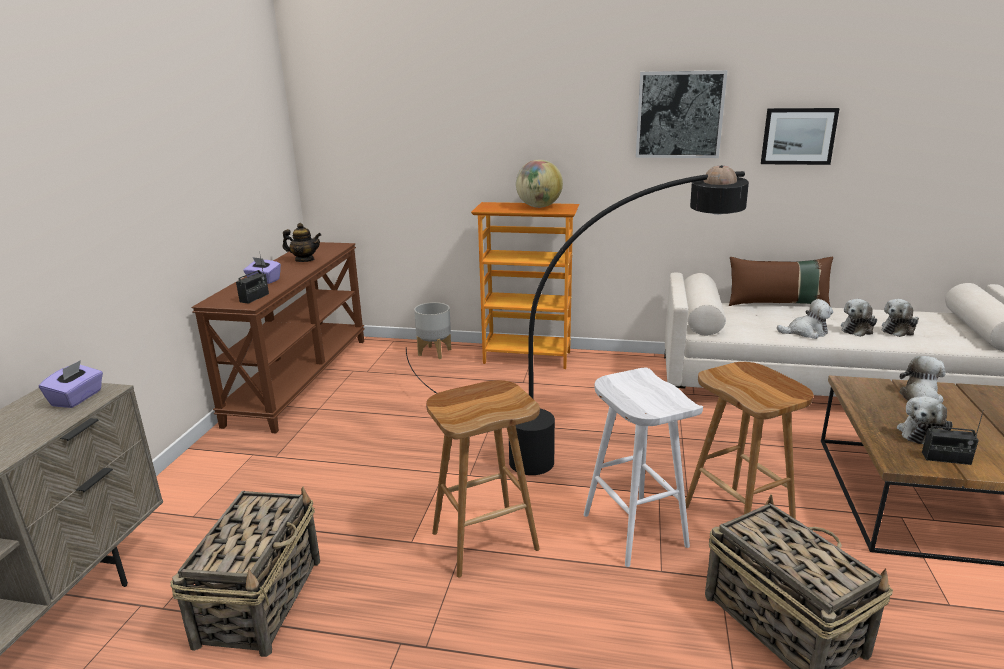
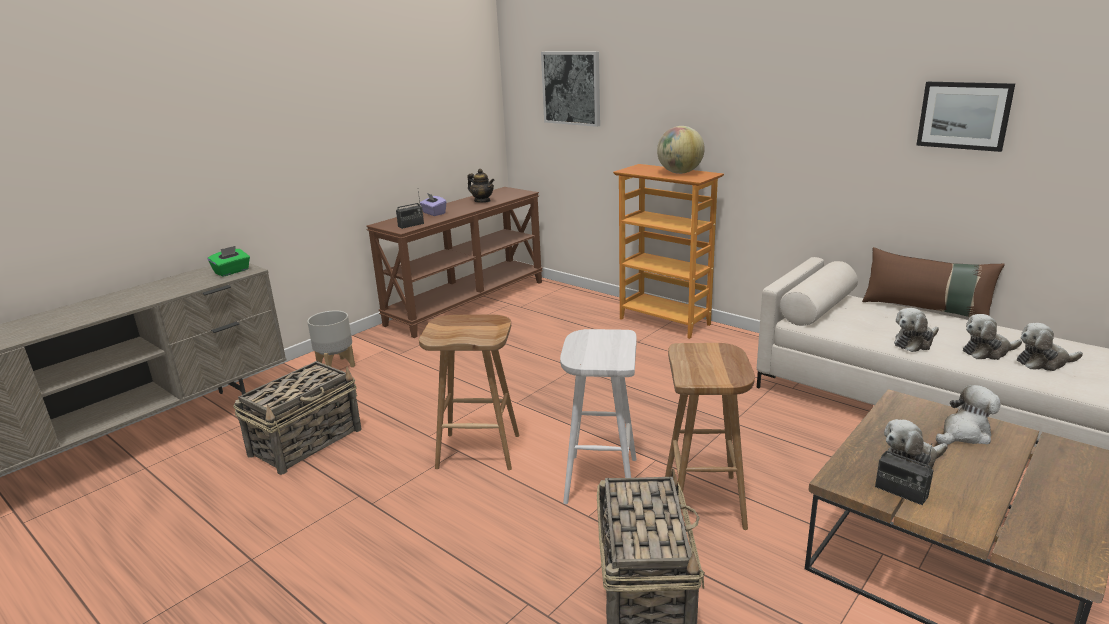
camera: 30 degrees right, 0 degrees up
purple tissue box [39,360,103,408] -> green tissue box [208,246,250,277]
black floor lamp [406,166,749,475] -> none
grey planter [414,302,451,359] -> grey planter moved to [307,310,355,367]
picture [636,70,728,158] -> picture moved to [541,52,600,127]
plush toy [777,299,833,339] -> plush toy turned 120 degrees clockwise [894,308,939,352]

